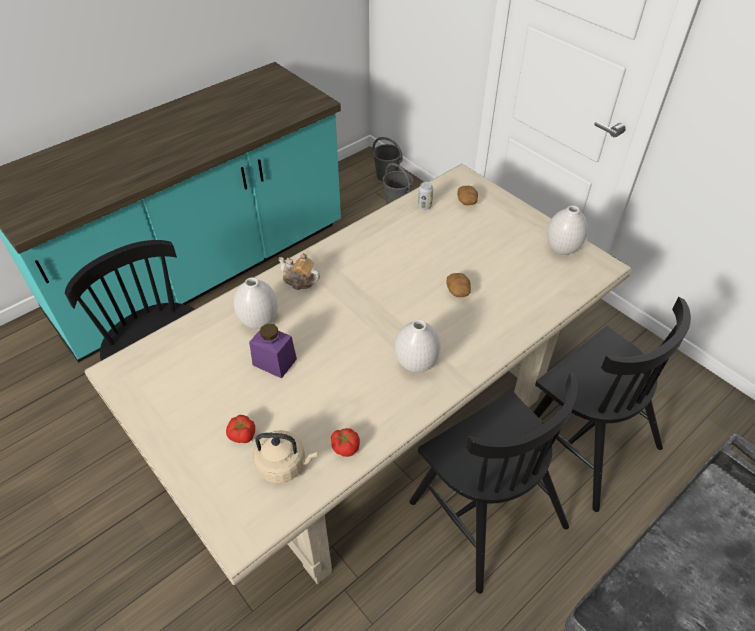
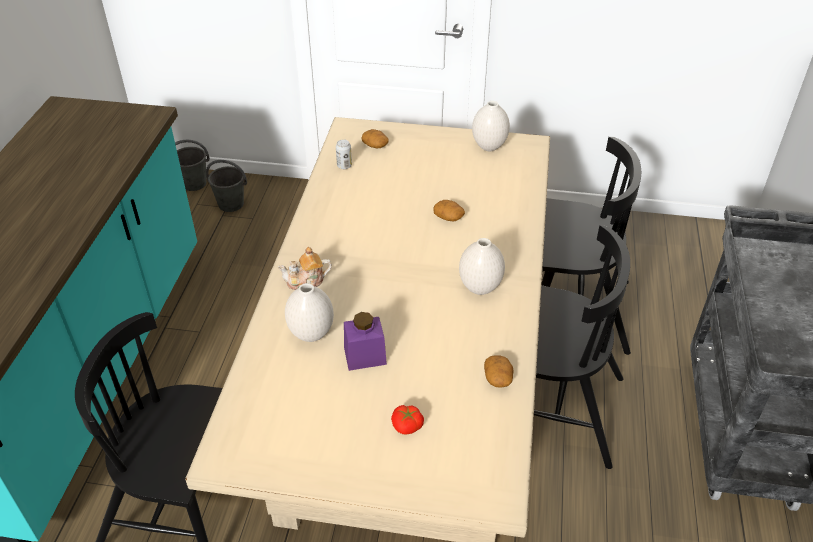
camera: 40 degrees left, 5 degrees down
beige kettle [253,430,317,483] -> none
tomato [331,428,360,457] -> potato [484,356,513,388]

